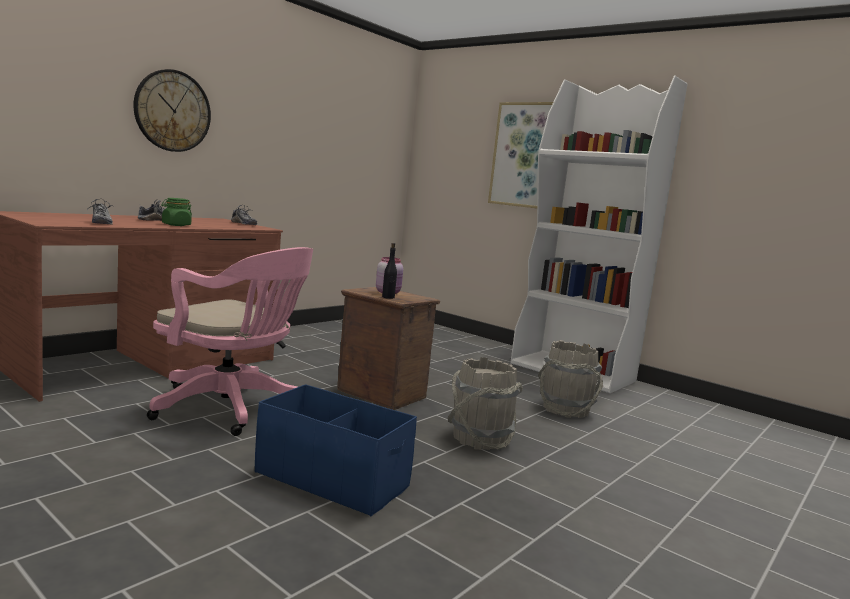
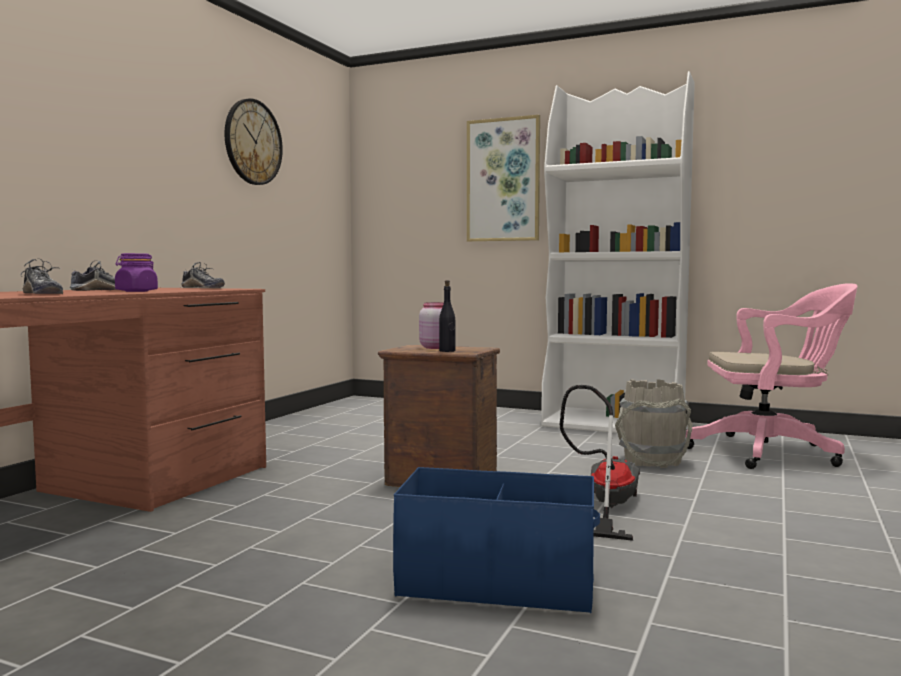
camera: 15 degrees left, 5 degrees down
wall clock [133,69,211,152] -> wall clock moved to [225,99,283,185]
pink office chair [147,247,313,436] -> pink office chair moved to [686,283,858,469]
green jar [161,198,192,226] -> purple jar [115,253,158,292]
grey bucket [448,357,523,450] -> vacuum cleaner [559,385,640,541]

